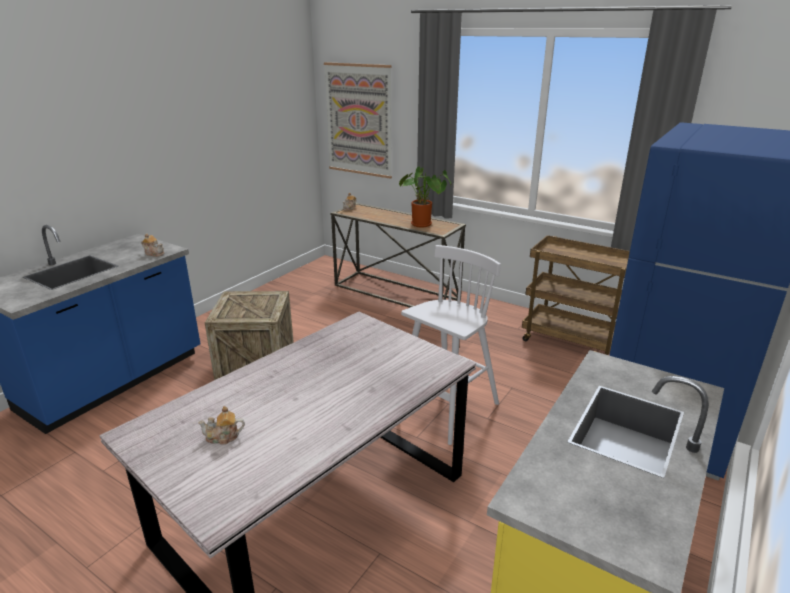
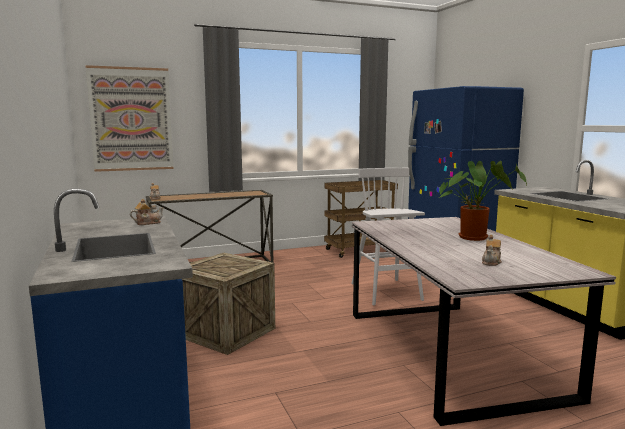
camera: 55 degrees left, 15 degrees down
potted plant [399,167,451,228] -> potted plant moved to [439,161,527,241]

